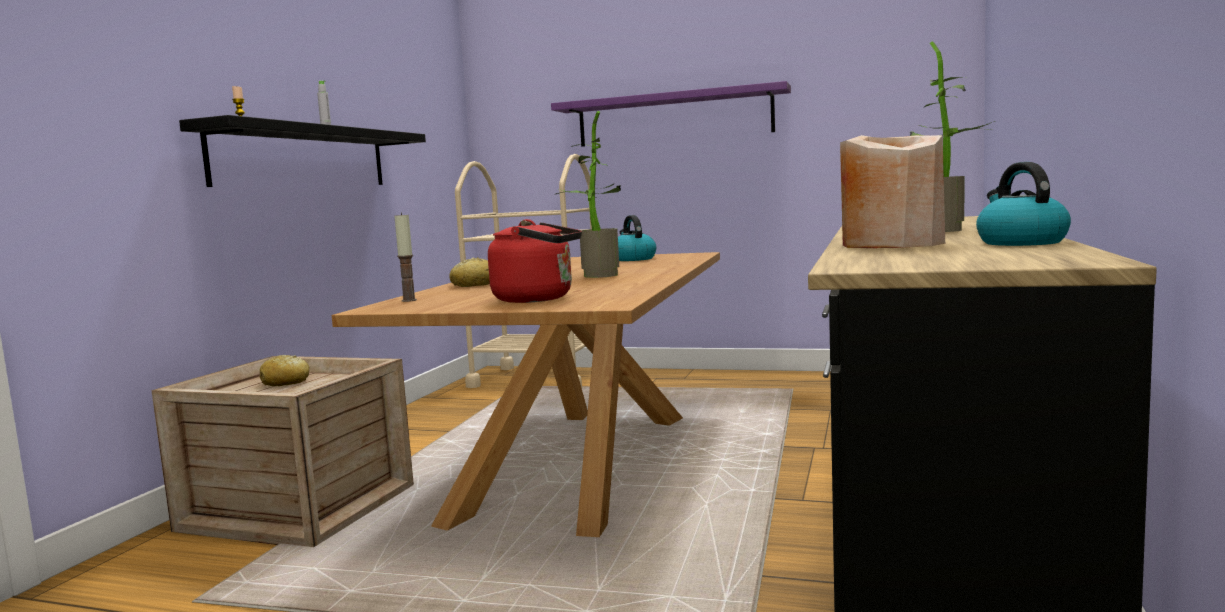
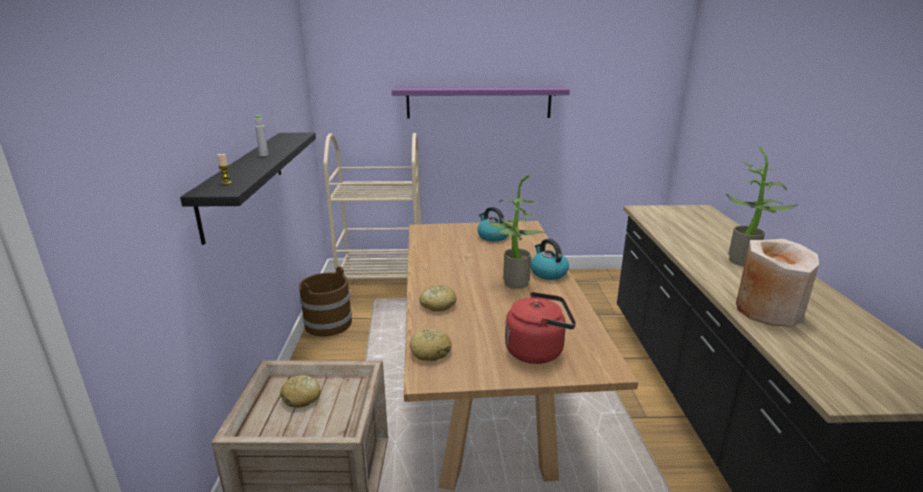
camera: 20 degrees left, 15 degrees up
candle [394,212,417,302] -> bread [410,329,452,361]
kettle [976,162,1071,246] -> kettle moved to [531,239,569,280]
none -> brown bucket [299,266,352,337]

